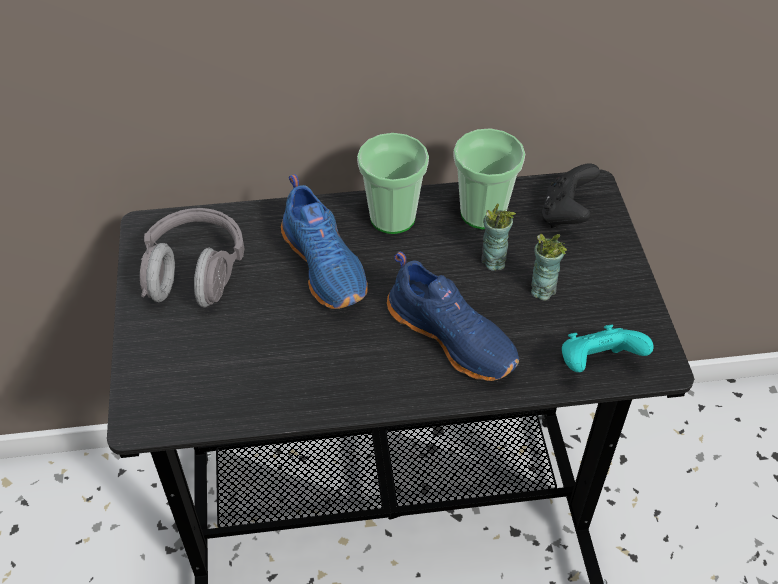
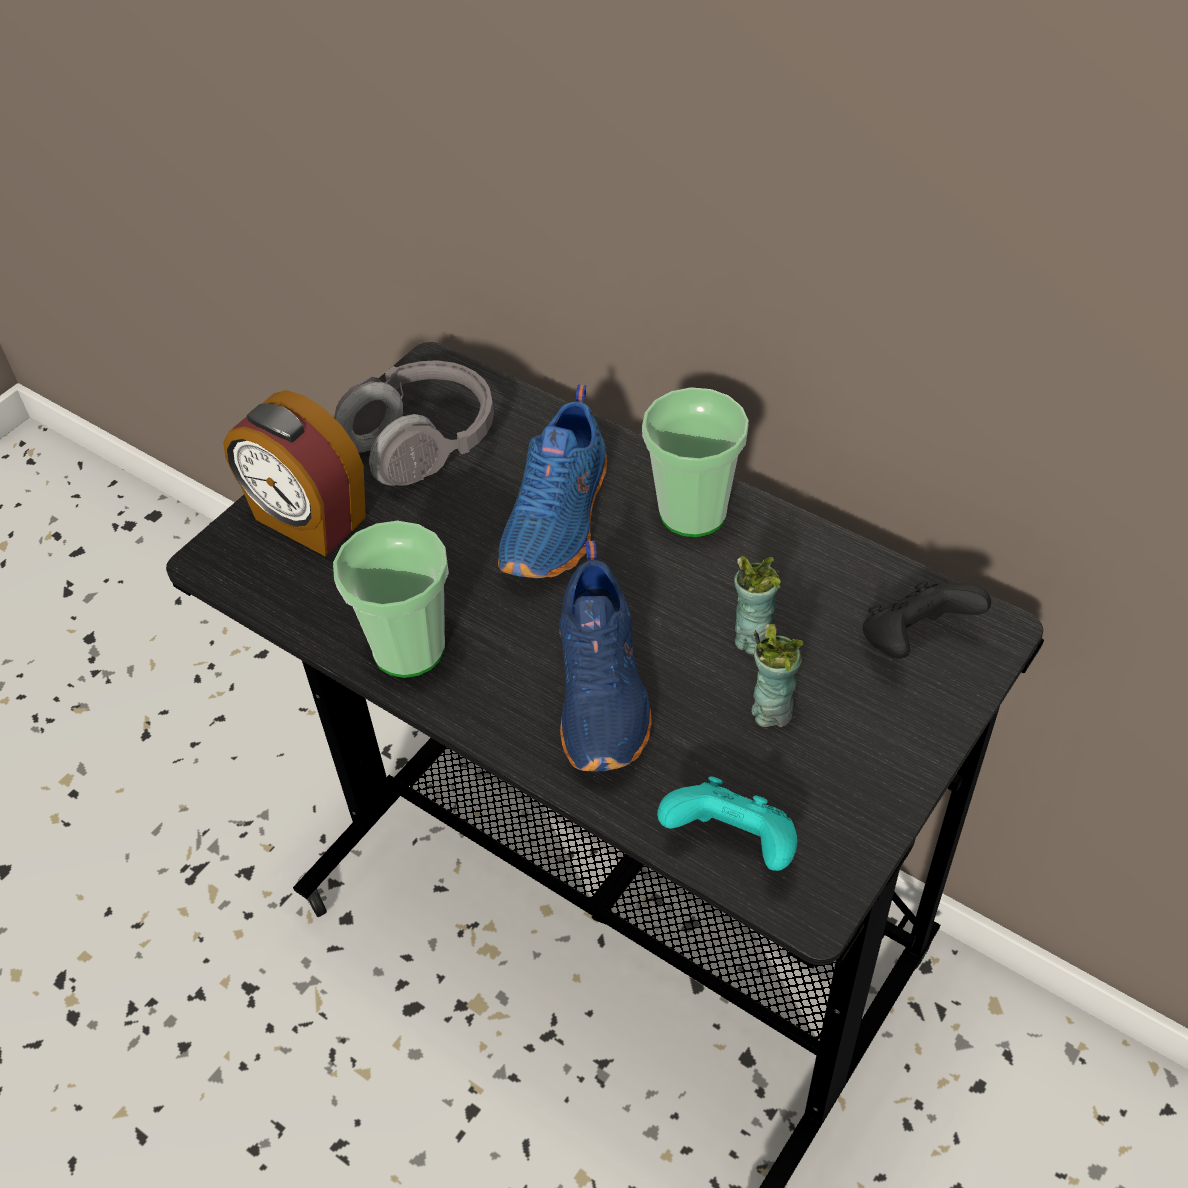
camera: 45 degrees right, 0 degrees up
cup [453,128,525,229] -> cup moved to [333,521,449,678]
none -> alarm clock [223,390,366,557]

